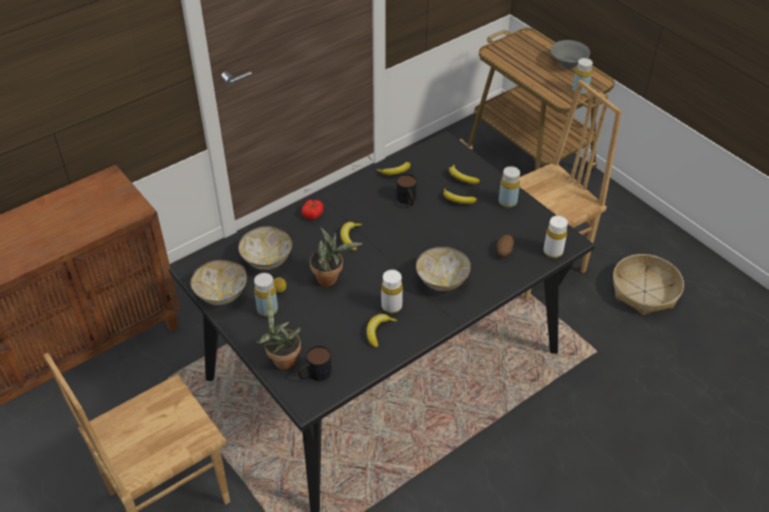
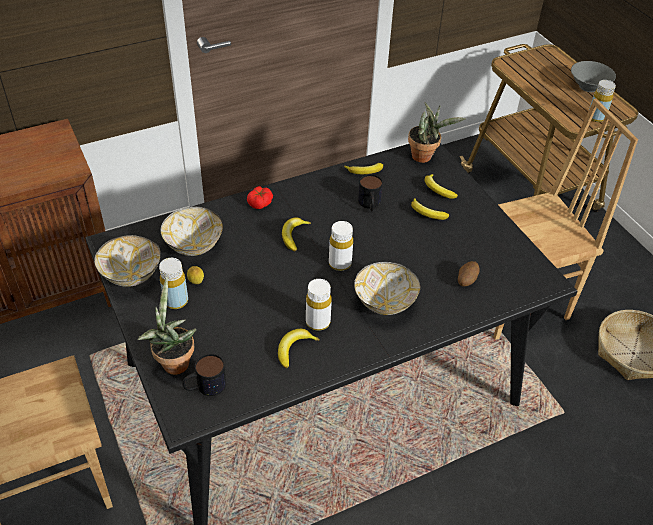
camera: 10 degrees right, 0 degrees up
potted plant [310,228,363,286] -> potted plant moved to [408,102,466,163]
yellow bottle [499,166,520,208] -> none
white bottle [543,216,568,258] -> white bottle moved to [329,221,353,271]

